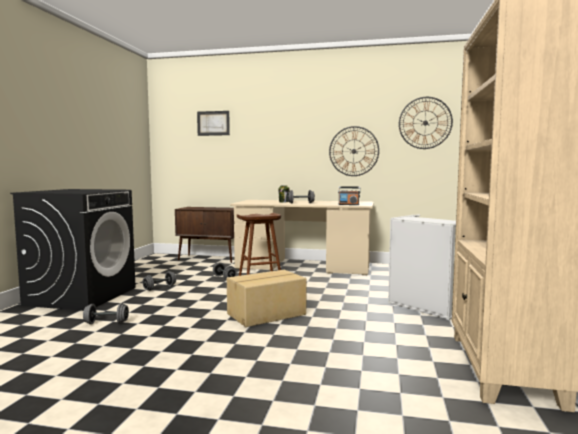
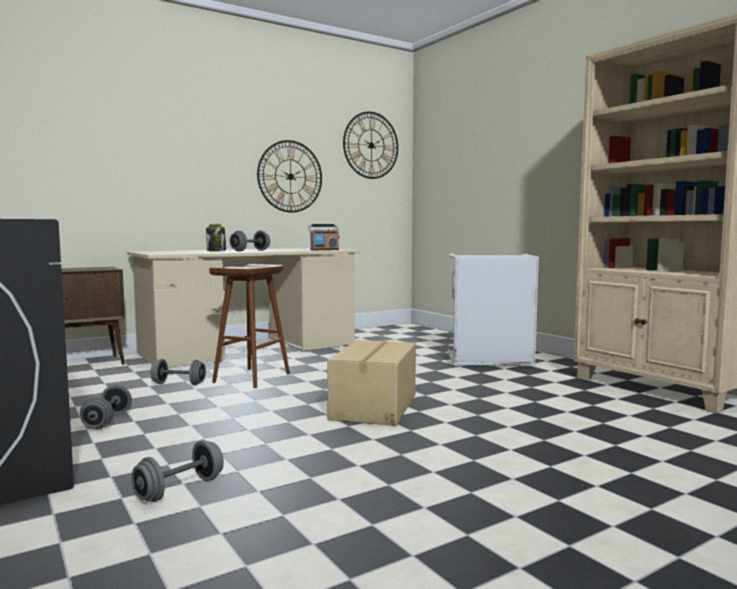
camera: 45 degrees left, 0 degrees up
picture [197,111,230,136] -> none

